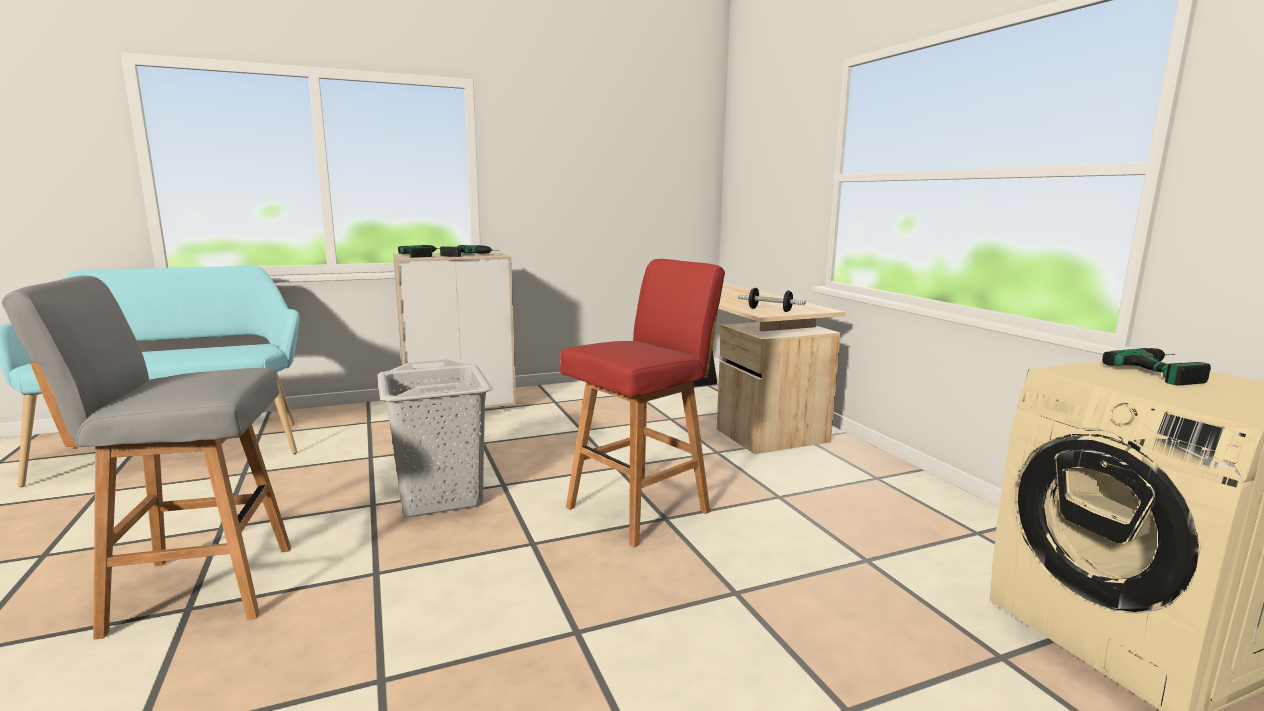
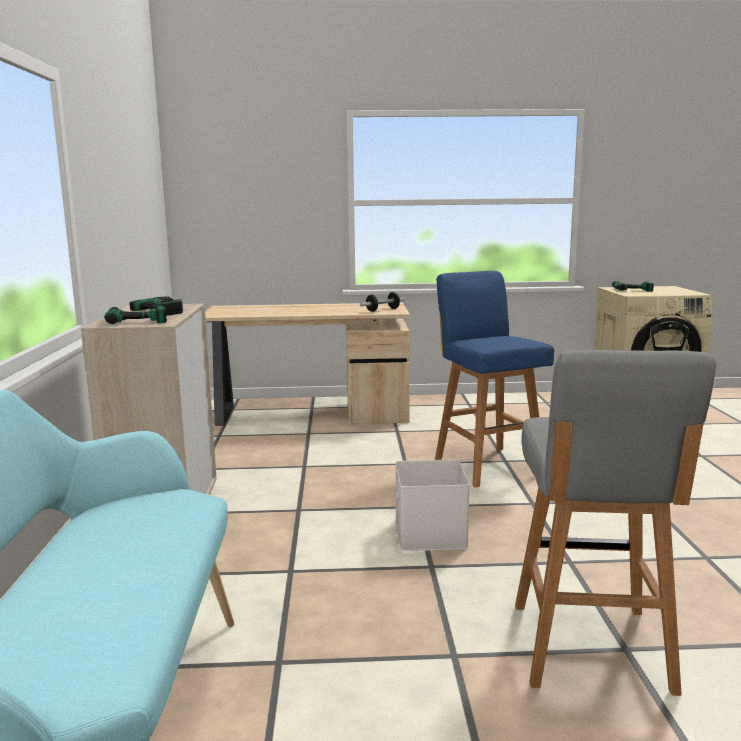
camera: 70 degrees left, 0 degrees up
grey laundry basket [377,359,493,517] -> white storage box [395,459,470,551]
red stool [560,259,725,547] -> blue stool [435,271,554,488]

